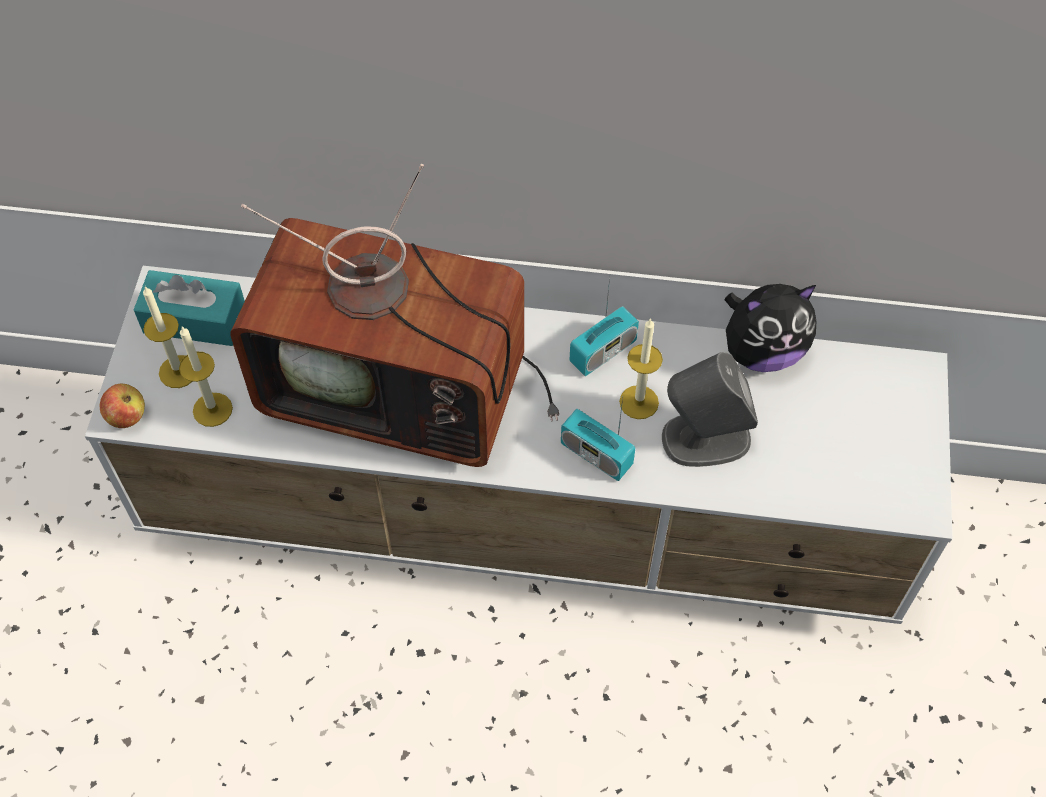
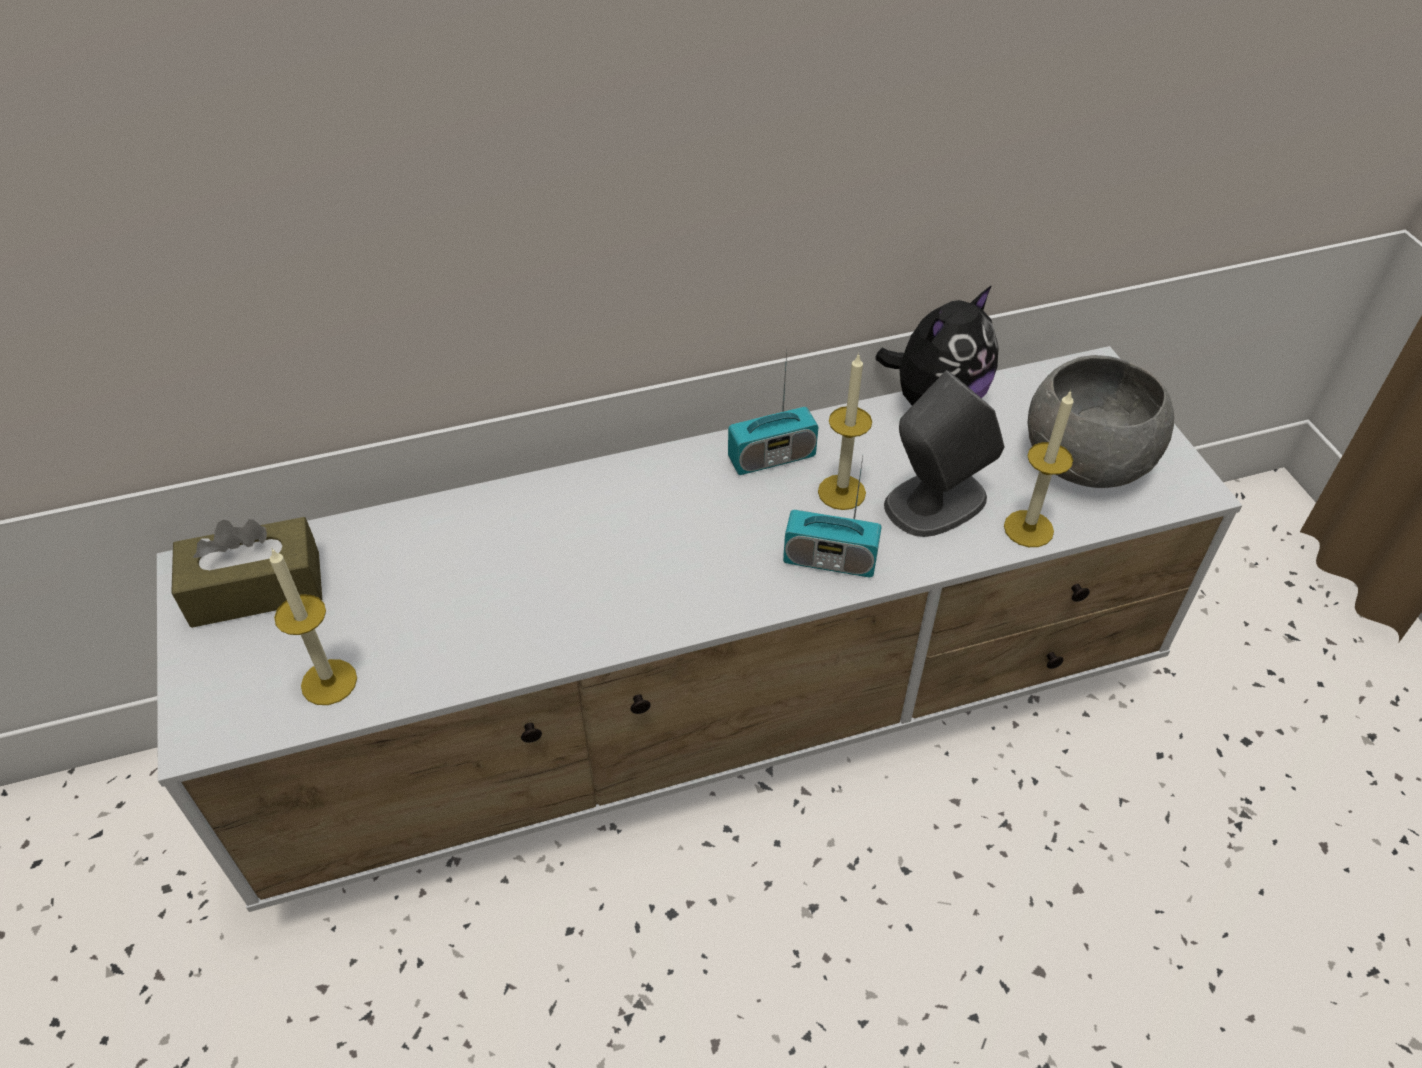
camera: 25 degrees left, 10 degrees down
apple [100,384,145,428] -> none
turquoise tissue box [134,270,245,346] -> brown tissue box [171,517,322,628]
candle [143,287,193,388] -> candle moved to [1004,390,1074,547]
television [230,164,559,467] -> none
radio [569,277,639,376] -> radio turned 45 degrees clockwise [728,351,818,475]
none -> grey bowl [1028,355,1174,488]

